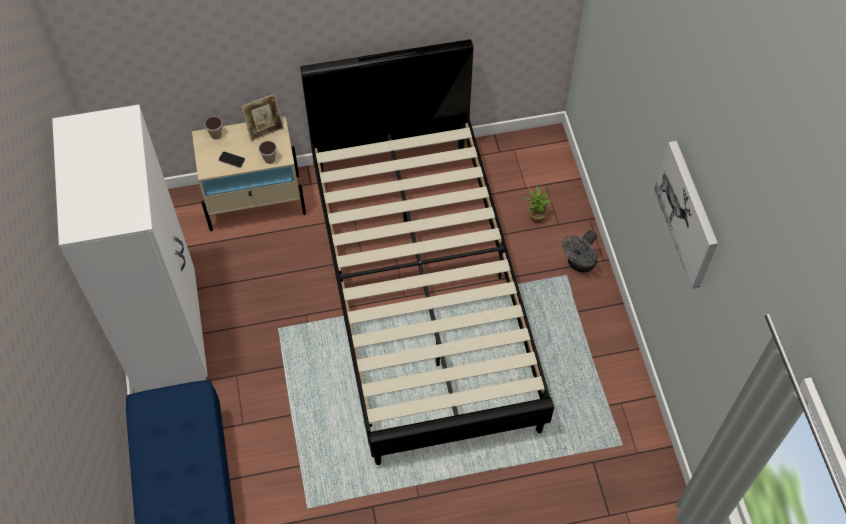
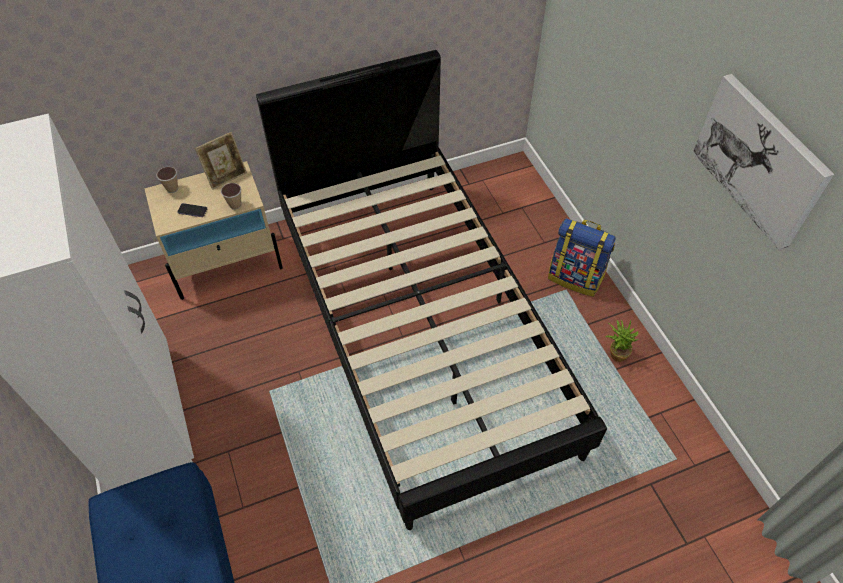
camera: 10 degrees left, 5 degrees down
potted plant [522,186,552,223] -> potted plant moved to [605,320,639,362]
grey fan [562,230,597,273] -> backpack [548,218,616,297]

